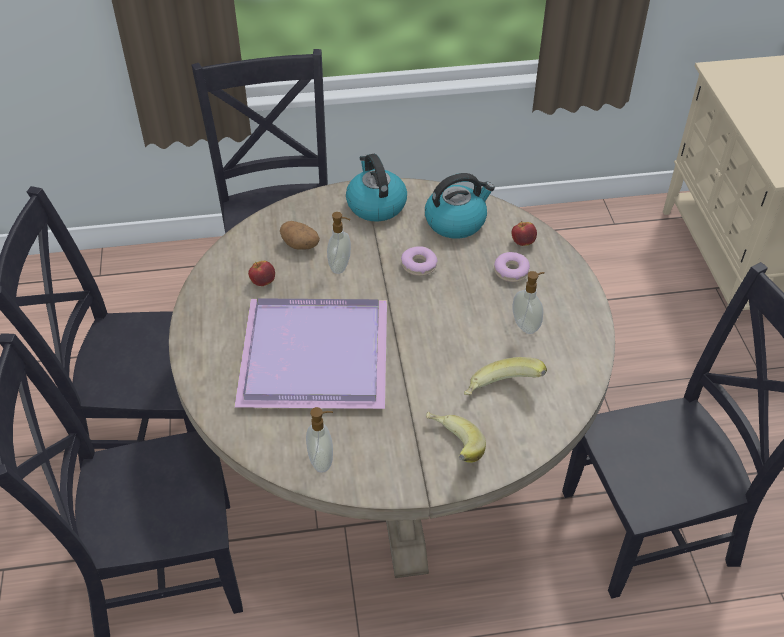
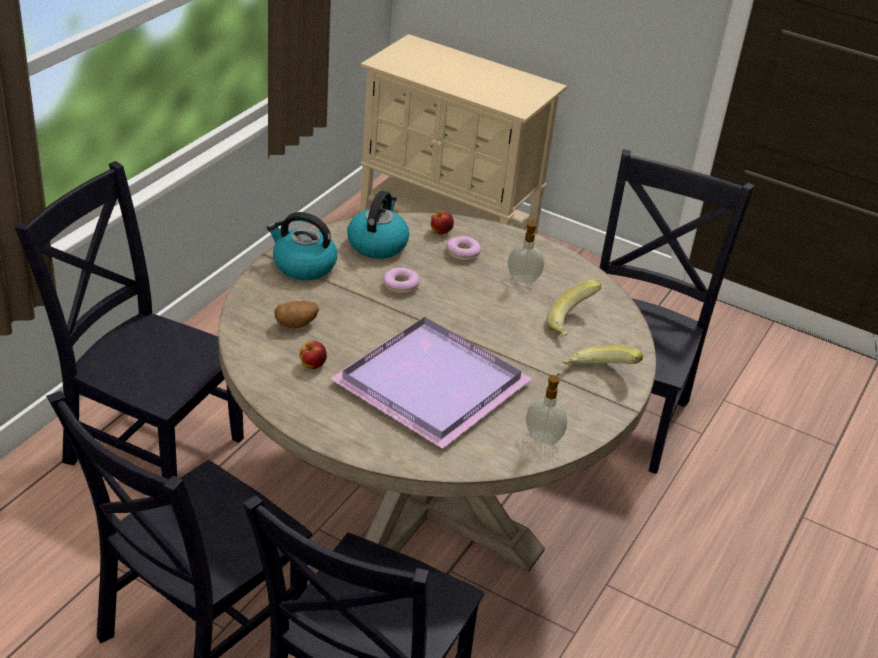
camera: 55 degrees left, 10 degrees down
soap dispenser [327,212,351,274] -> none

